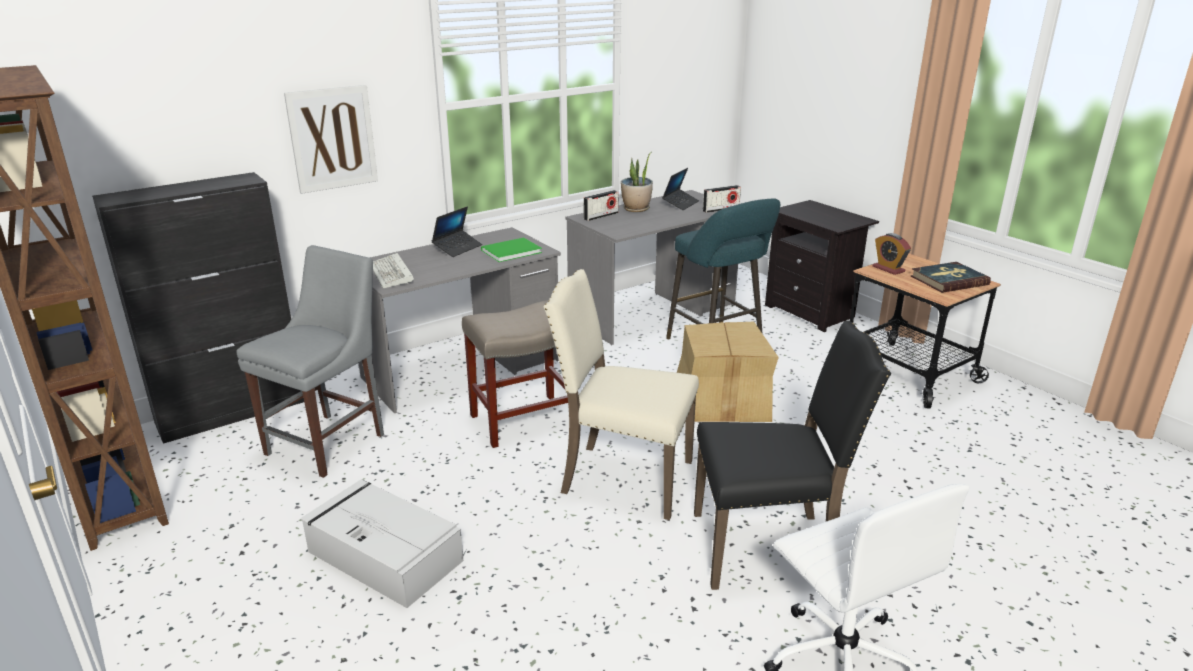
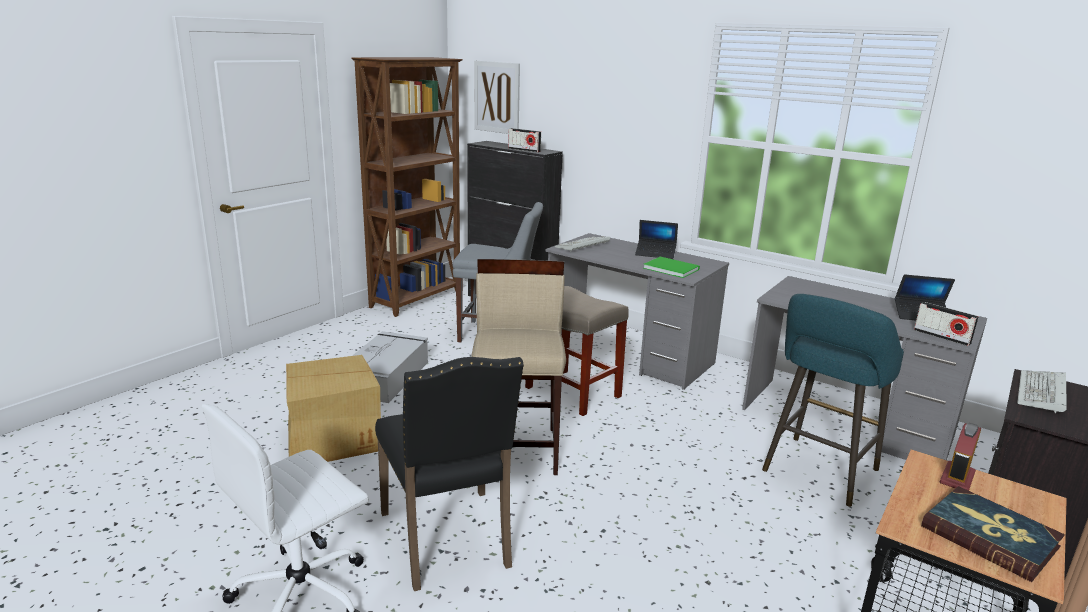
camera: 70 degrees right, 5 degrees down
picture [284,85,378,194] -> picture moved to [474,61,520,134]
beige chair [543,269,699,520] -> beige stool [471,259,566,475]
radio [583,190,619,221] -> radio moved to [508,128,541,152]
potted plant [621,152,653,212] -> none
cardboard box [677,321,779,422] -> cardboard box moved to [286,355,381,462]
none -> keyboard [1017,370,1067,413]

